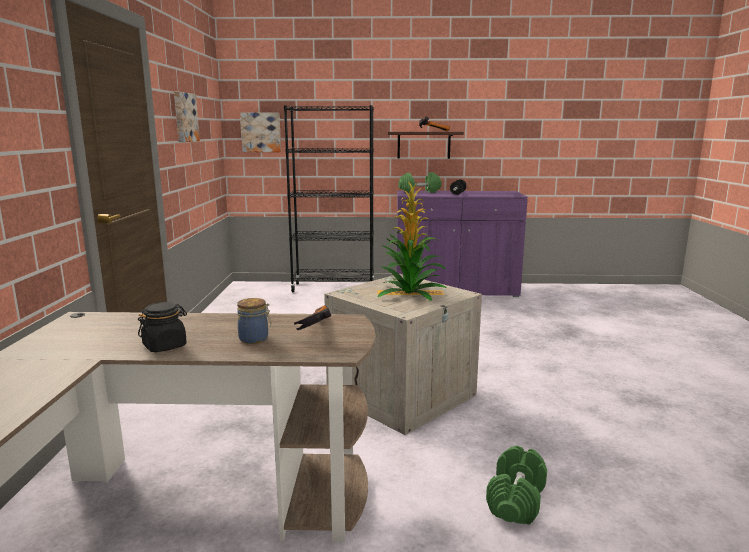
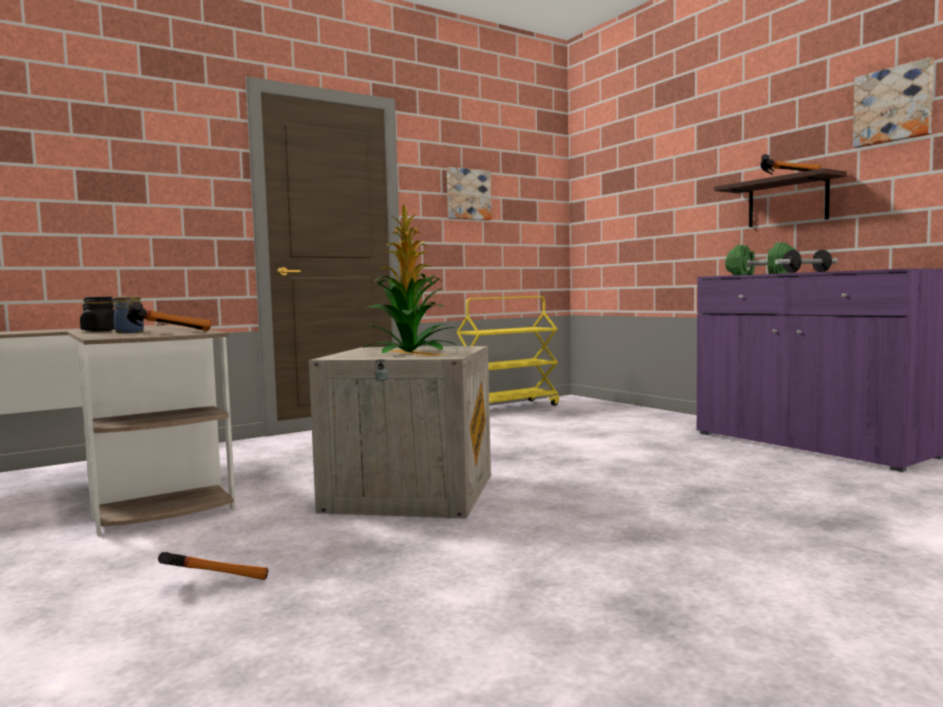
camera: 55 degrees right, 10 degrees down
picture [240,112,281,152] -> picture moved to [853,57,934,148]
black bookcase [284,105,374,292] -> none
green dumbbell [486,446,547,525] -> hammer [158,552,269,580]
none -> yellow cart [456,296,559,406]

